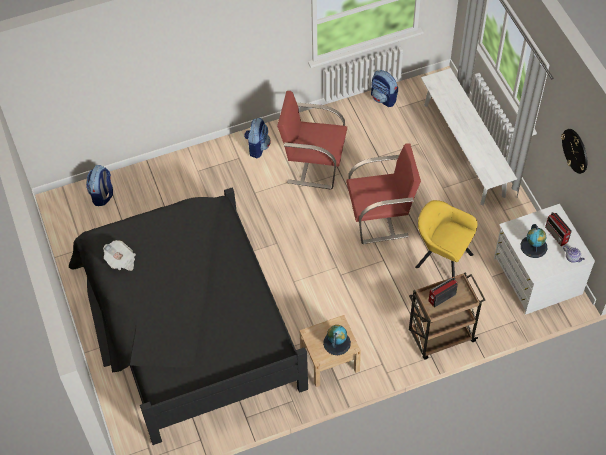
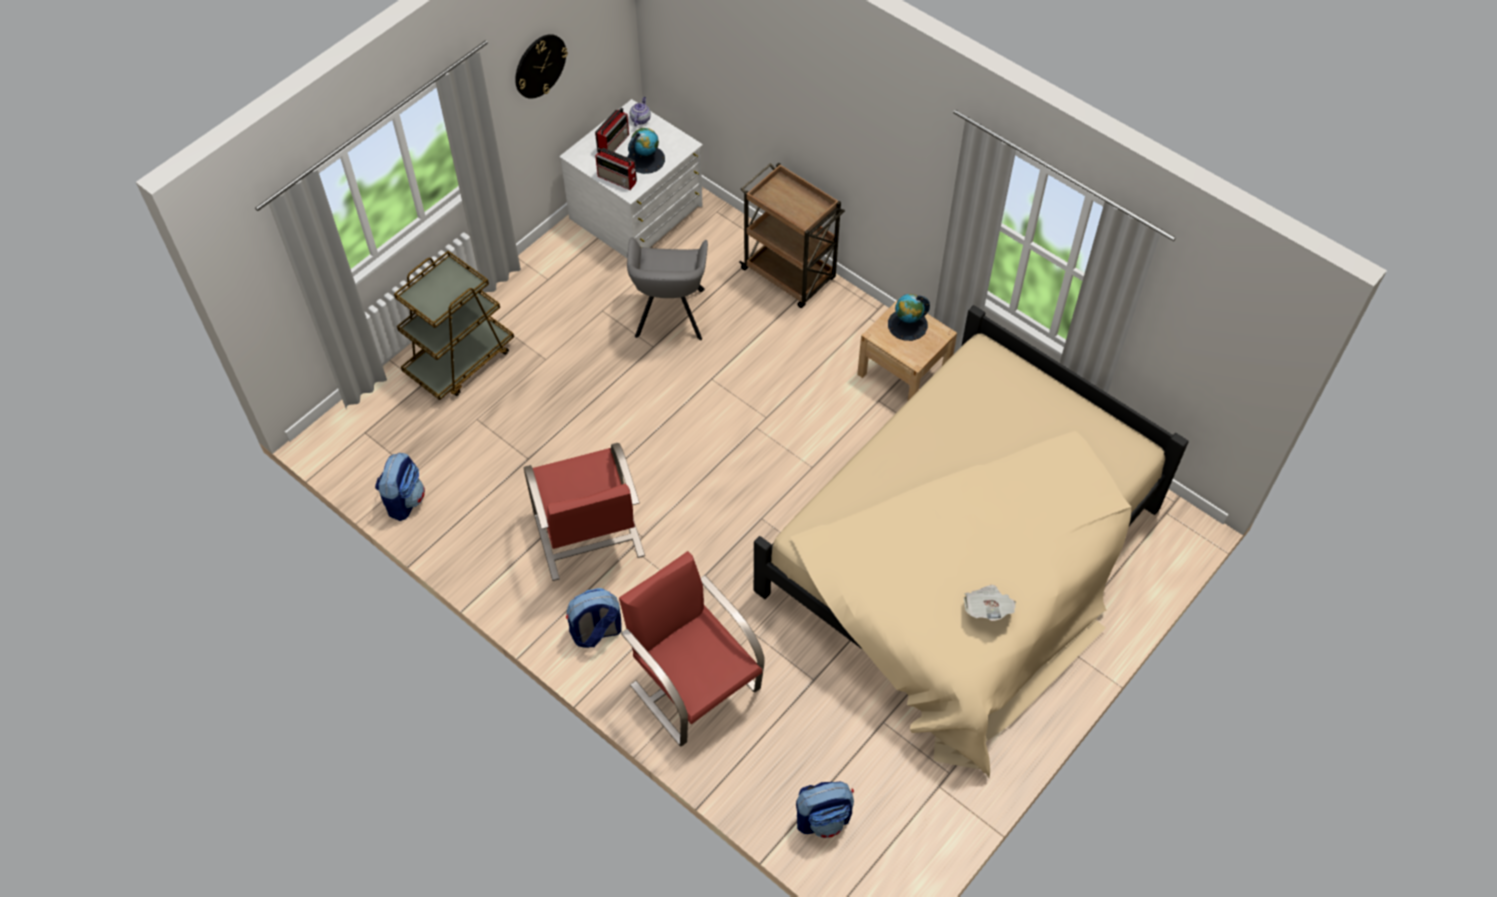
camera: 120 degrees left, 0 degrees up
black bed [69,188,308,445] -> beige bed [754,305,1189,778]
red armchair [346,143,421,244] -> red armchair moved to [619,551,765,746]
yellow armchair [415,200,477,277] -> grey armchair [627,237,708,340]
white bench [421,68,517,206] -> brown cart [394,251,514,400]
radio [428,277,458,307] -> radio moved to [595,148,637,190]

